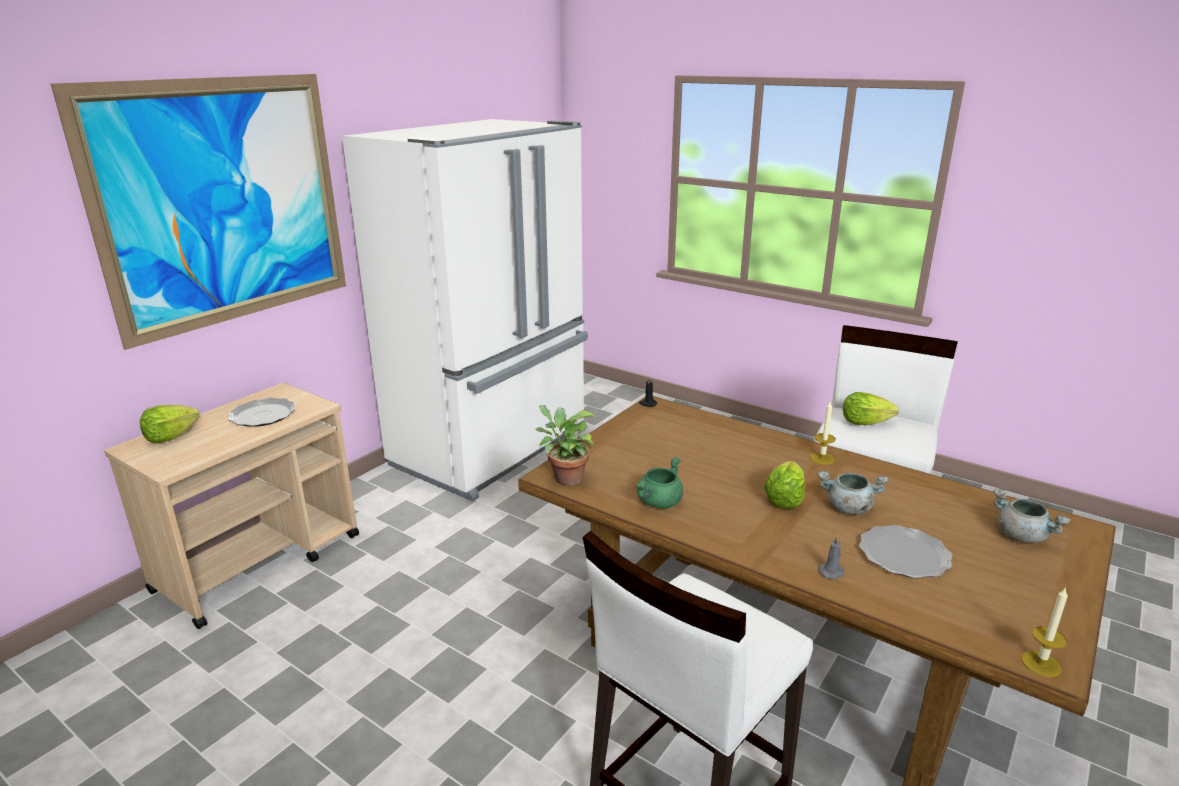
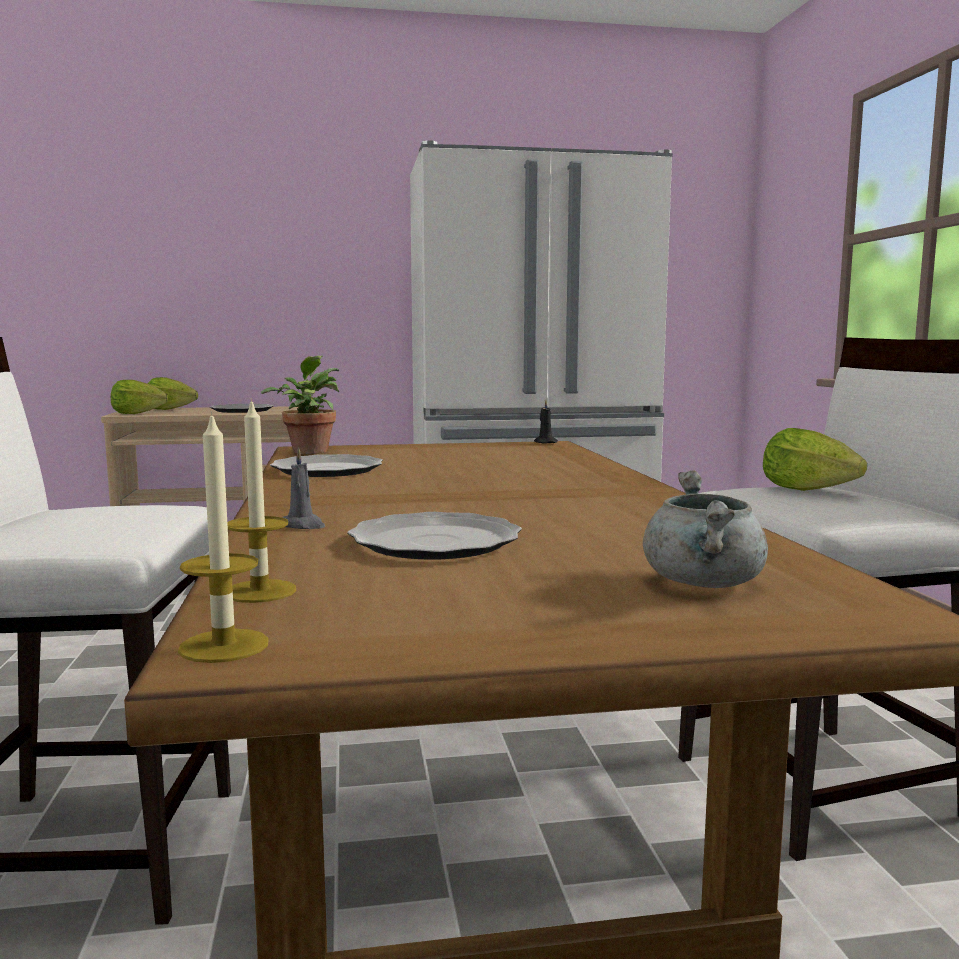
camera: 45 degrees right, 15 degrees down
picture [51,74,346,350] -> none
green cooking pot [635,457,683,509] -> plate [270,454,383,477]
lettuce [764,461,805,509] -> lettuce moved to [111,380,168,414]
candle [810,402,836,465] -> candle moved to [227,398,296,603]
grey cooking pot [817,471,889,515] -> none

